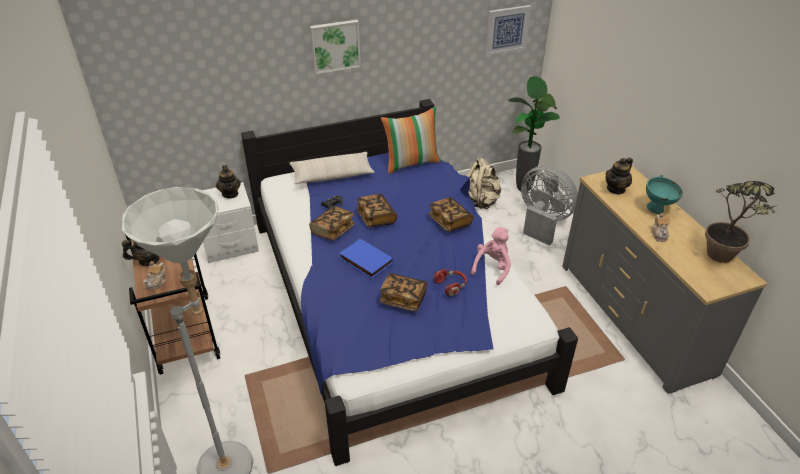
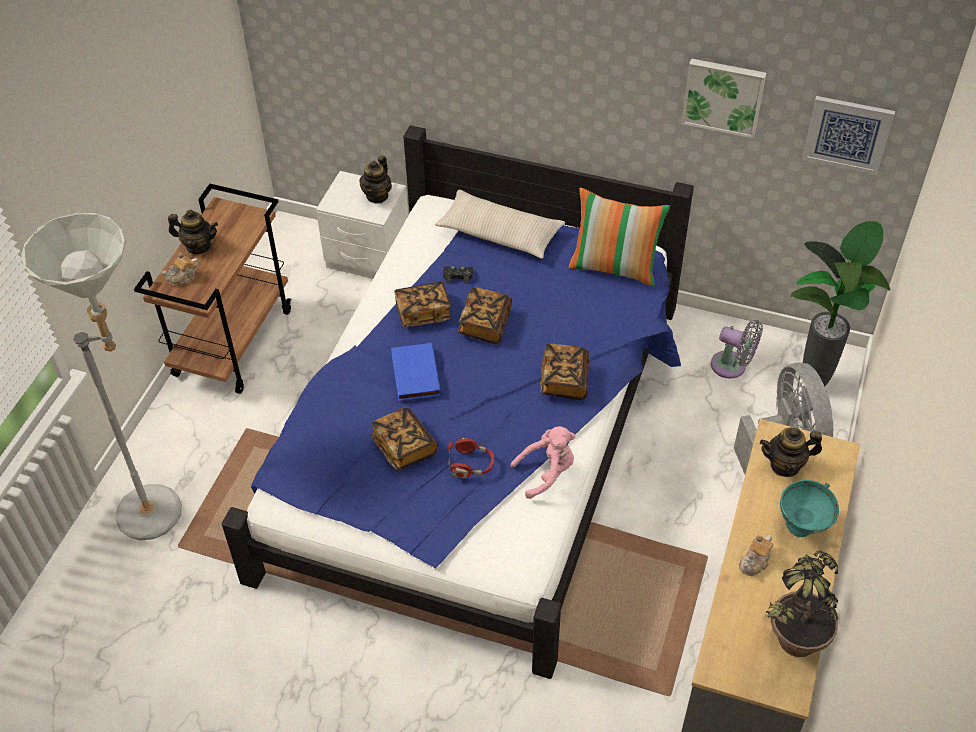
camera: 40 degrees right, 10 degrees up
picture [310,20,361,74] -> picture moved to [681,58,766,138]
beige backpack [466,158,501,209] -> grey fan [711,320,763,379]

